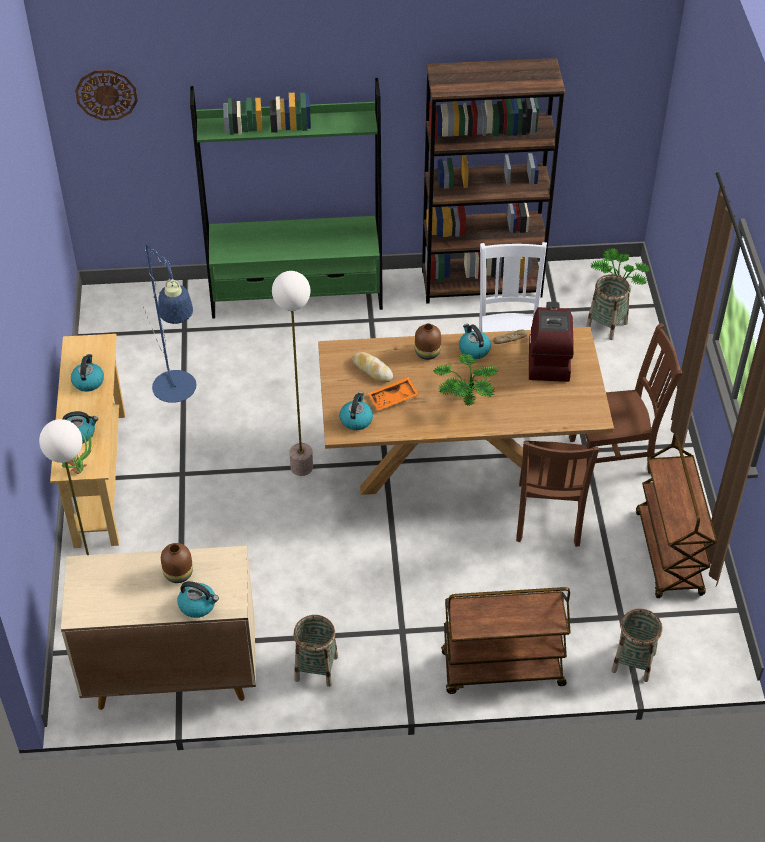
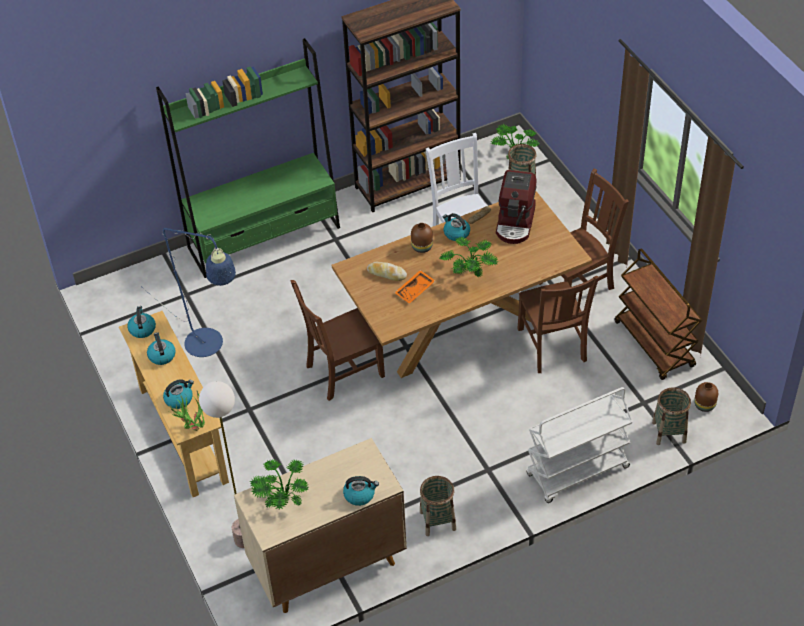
camera: 20 degrees left, 0 degrees up
wall clock [75,70,138,121] -> none
brown vase [161,543,193,583] -> brown vase moved to [694,382,718,412]
floor lamp [272,271,313,476] -> brown chair [291,280,385,401]
kettle [339,392,373,430] -> kettle moved to [127,306,156,338]
brown cart [441,587,571,694] -> white cart [526,387,633,503]
coffee machine [529,302,574,382] -> coffee machine turned 150 degrees counterclockwise [496,170,537,244]
none -> potted plant [250,459,309,510]

